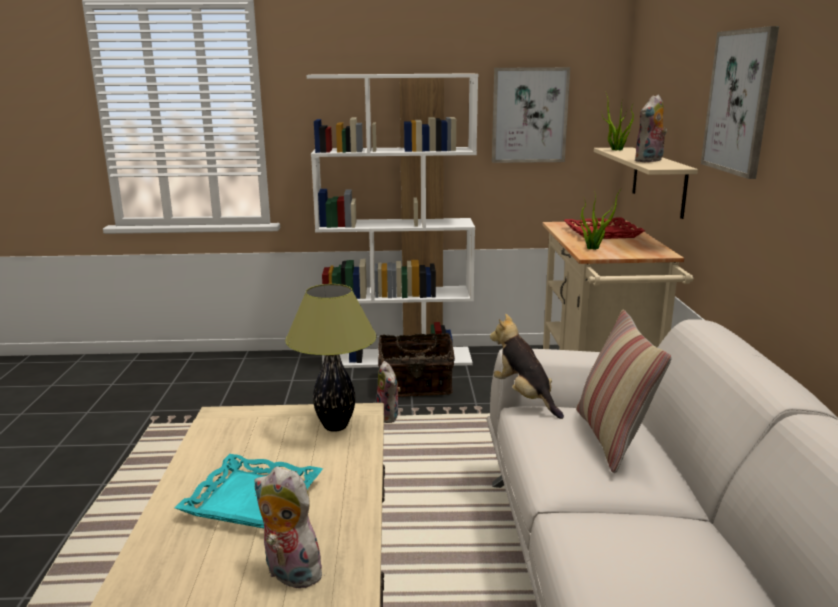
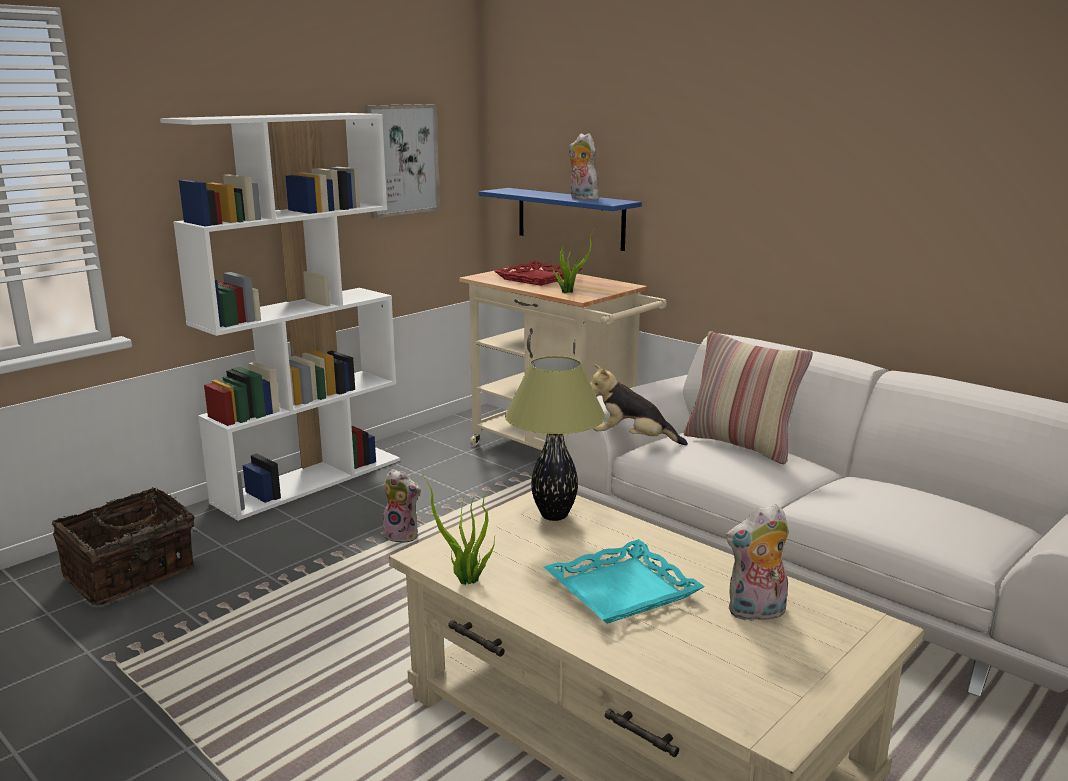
camera: 45 degrees left, 0 degrees up
basket [378,333,455,397] -> basket moved to [52,487,197,606]
beige shelf [594,147,698,219] -> blue shelf [479,188,642,251]
potted plant [601,93,634,150] -> potted plant moved to [422,474,495,585]
plush toy [634,95,667,162] -> plush toy turned 135 degrees clockwise [569,133,600,200]
picture [701,26,779,179] -> none

